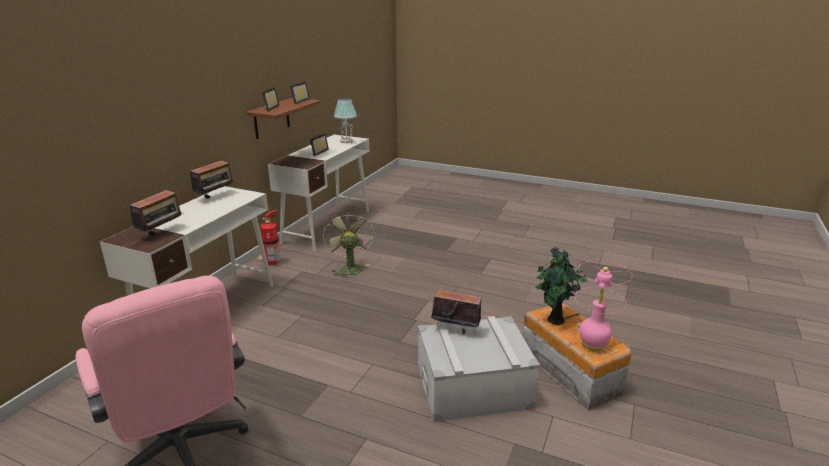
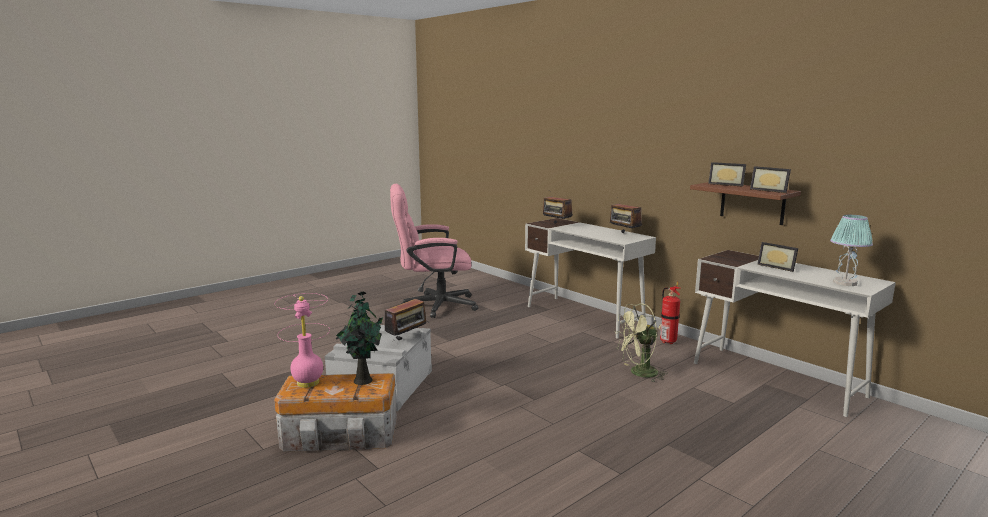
camera: 115 degrees right, 10 degrees down
green fan [323,210,374,279] -> green fan turned 150 degrees clockwise [615,303,668,382]

